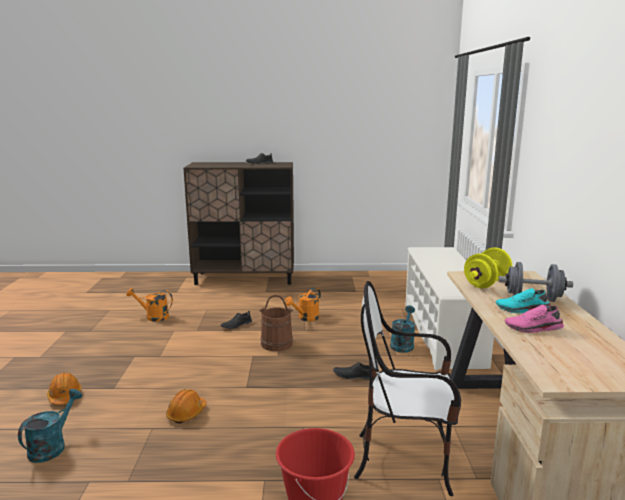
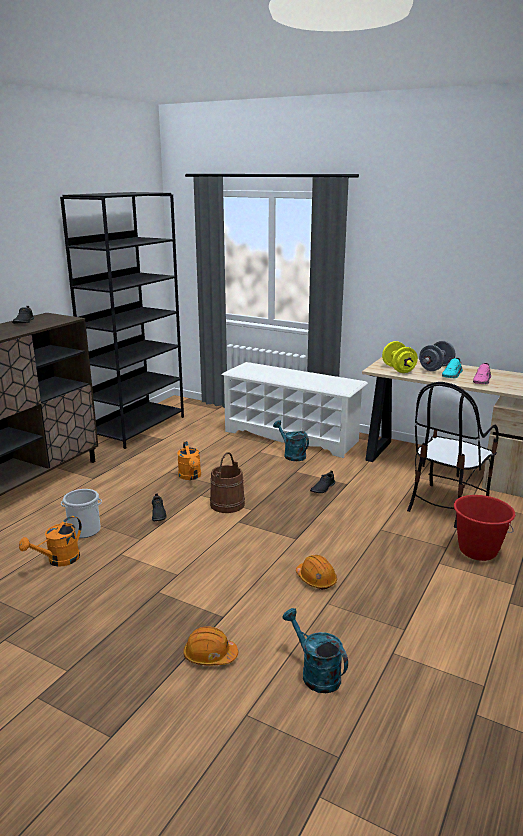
camera: 60 degrees left, 5 degrees up
none -> black bookcase [60,192,184,449]
none -> bucket [61,489,102,538]

